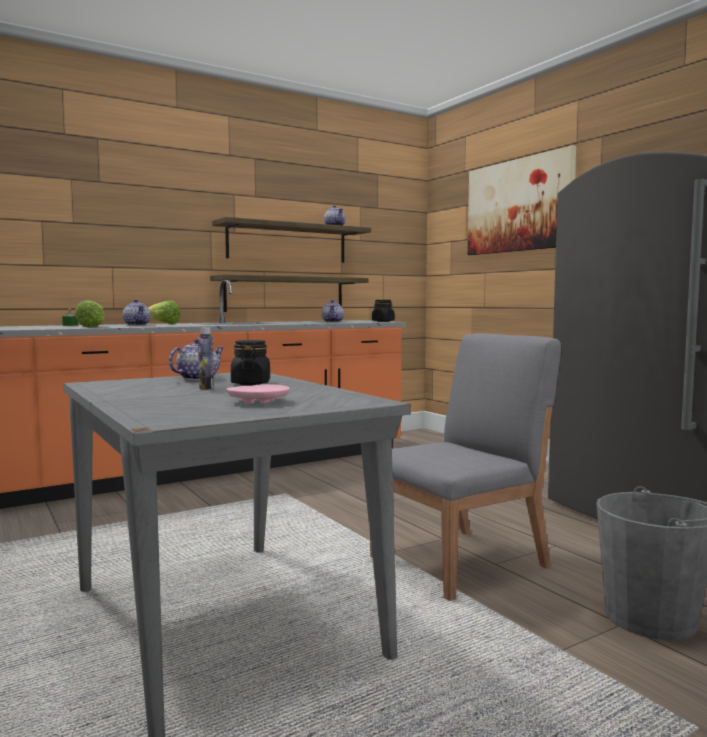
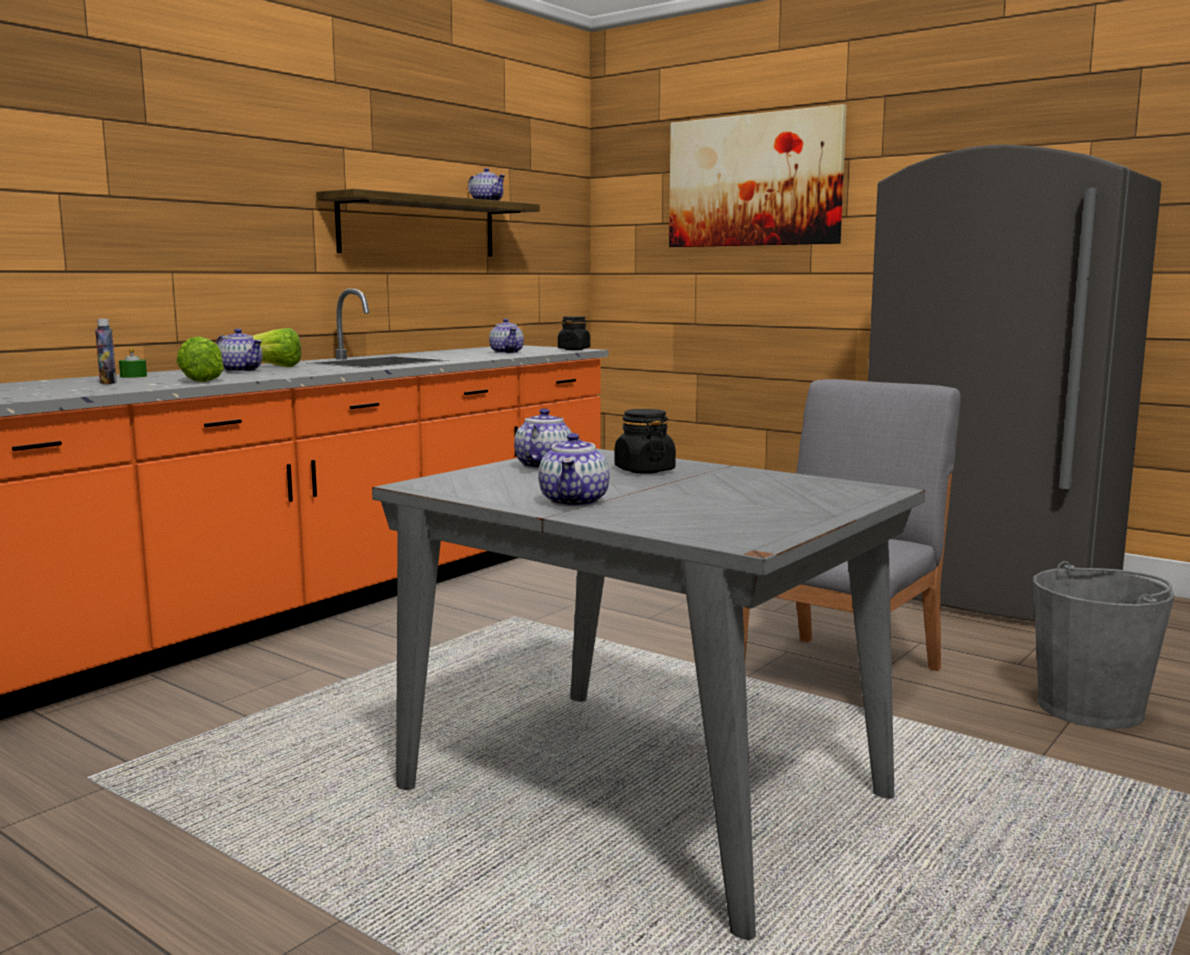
camera: 20 degrees left, 5 degrees up
bottle [198,327,214,390] -> bottle moved to [95,319,117,384]
shelf [210,274,368,312] -> none
pink plate [226,384,290,404] -> none
none -> teapot [538,433,609,507]

